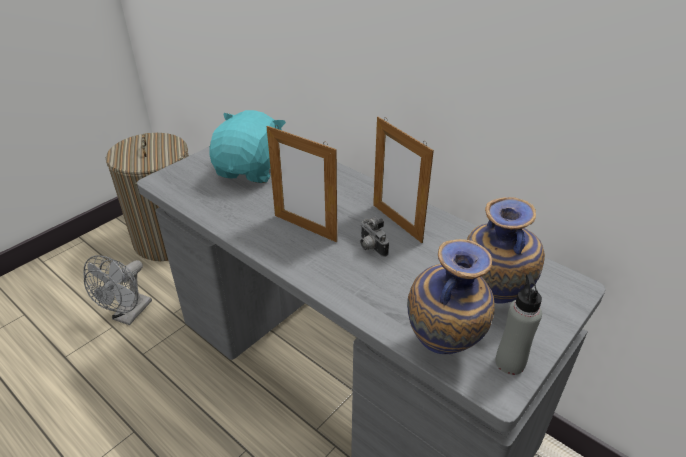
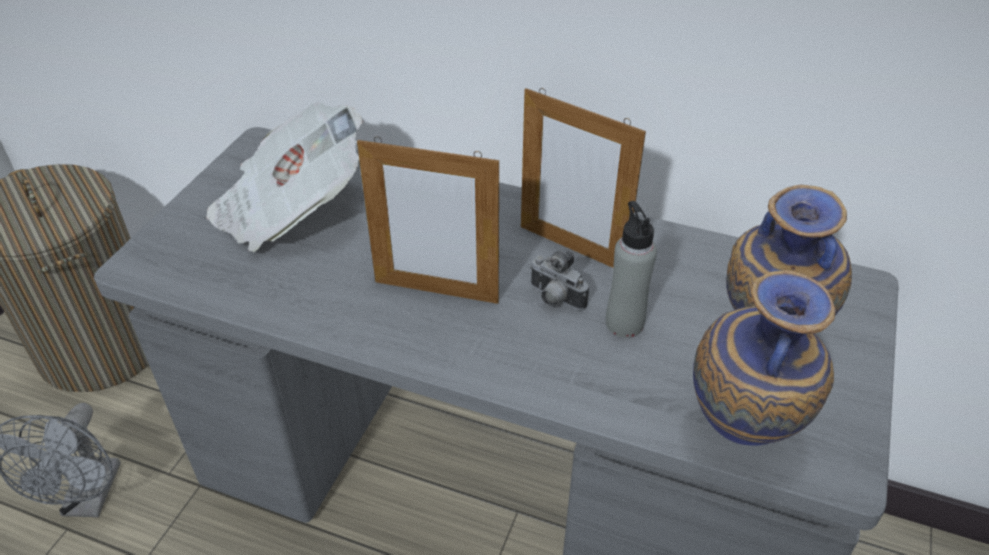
camera: 20 degrees left, 5 degrees up
turquoise plush toy [209,110,286,183] -> newspaper [206,102,363,252]
grey bottle [496,274,542,375] -> grey bottle moved to [606,201,657,338]

